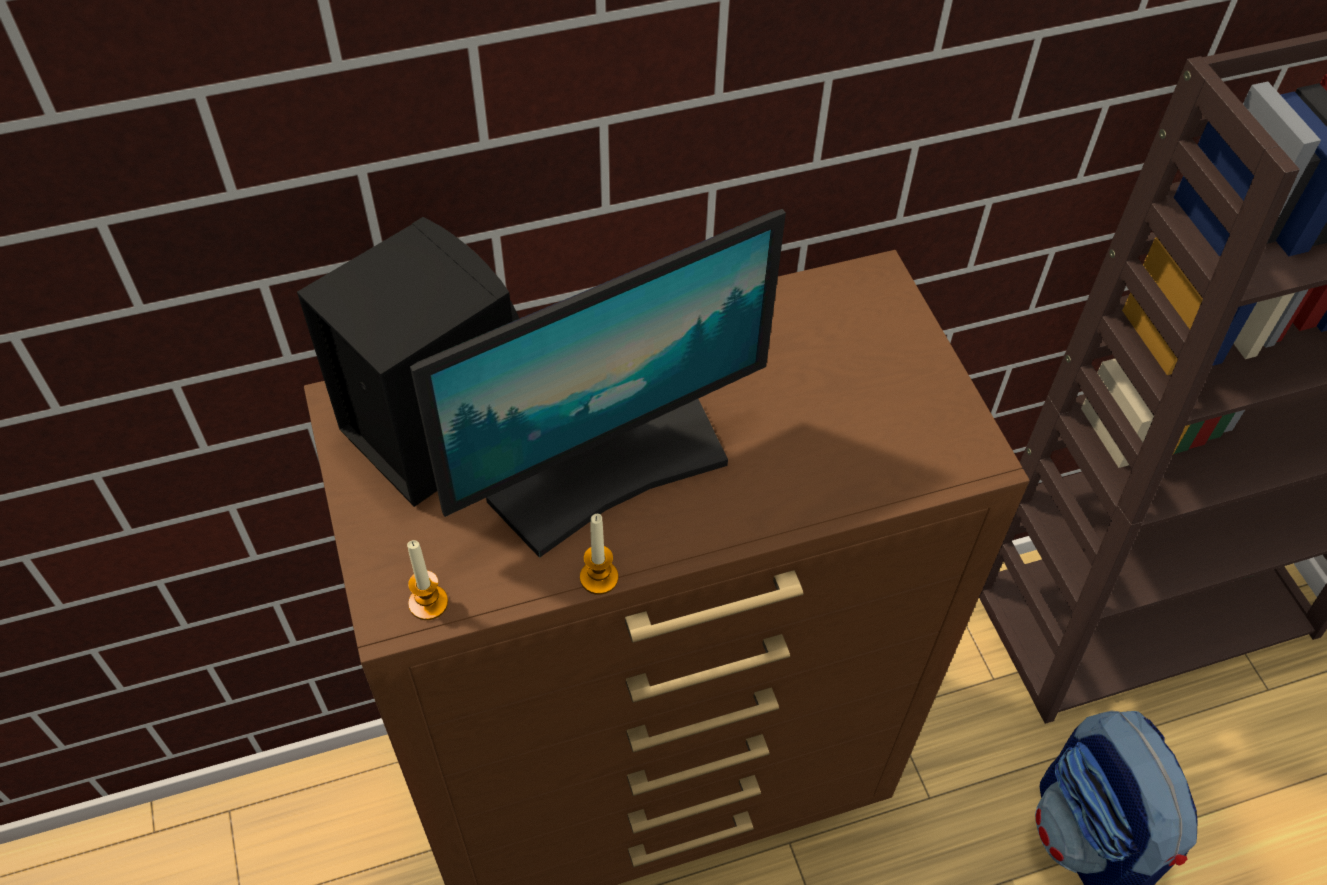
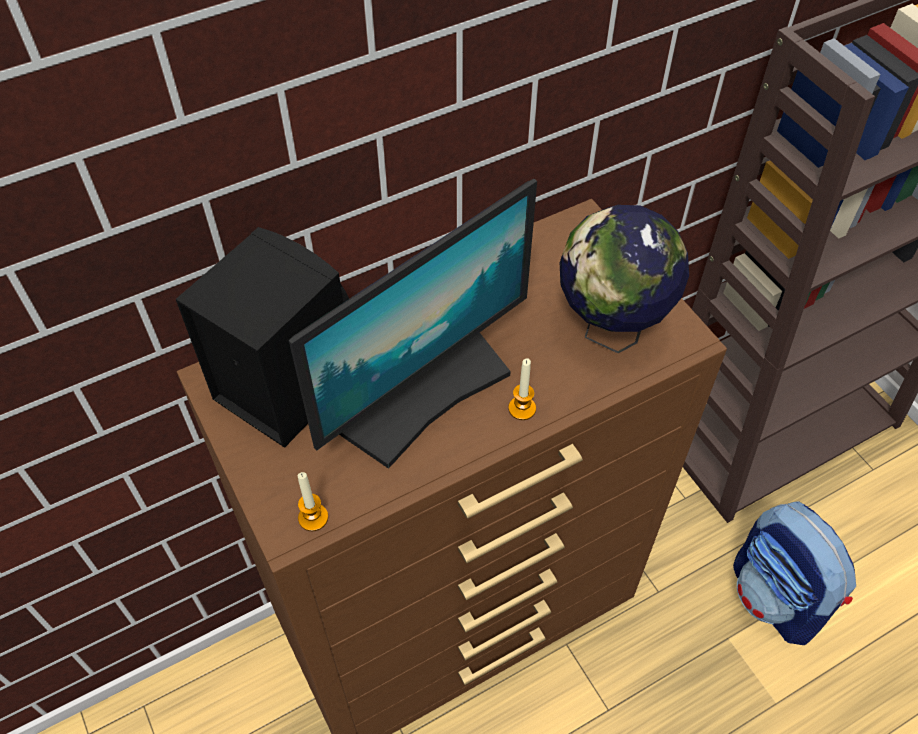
camera: 10 degrees left, 0 degrees up
candle [580,514,618,595] -> candle moved to [508,358,536,420]
none -> globe [560,205,689,353]

